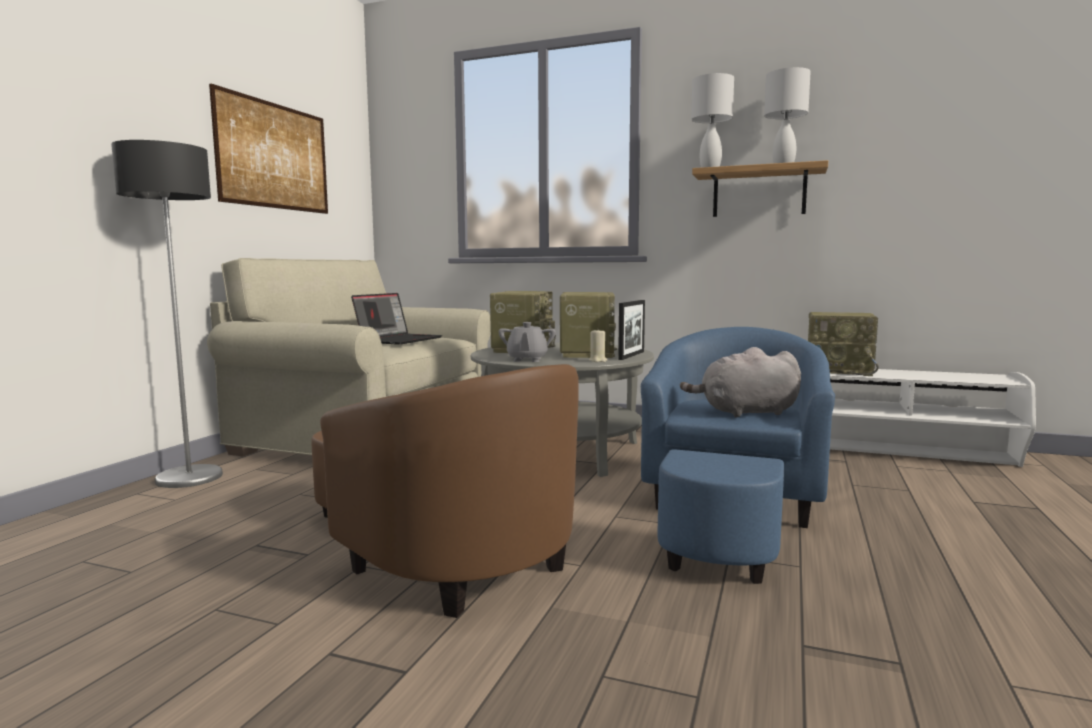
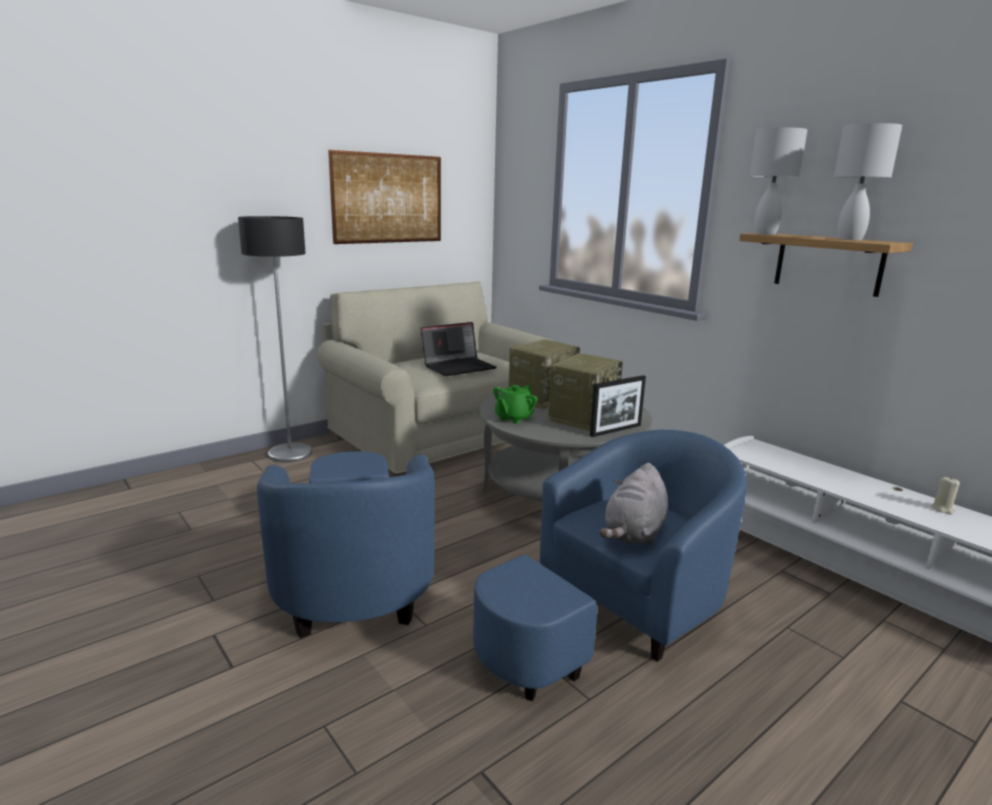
camera: 30 degrees right, 10 degrees up
brown armchair [311,364,579,618] -> blue armchair [257,451,435,638]
grey teapot [499,322,556,362] -> green teapot [493,385,538,424]
beige candle [589,328,607,362] -> beige candle moved to [931,477,960,514]
grey plush toy [680,347,801,418] -> grey plush toy turned 90 degrees counterclockwise [599,463,668,546]
radio [808,312,879,376] -> none

